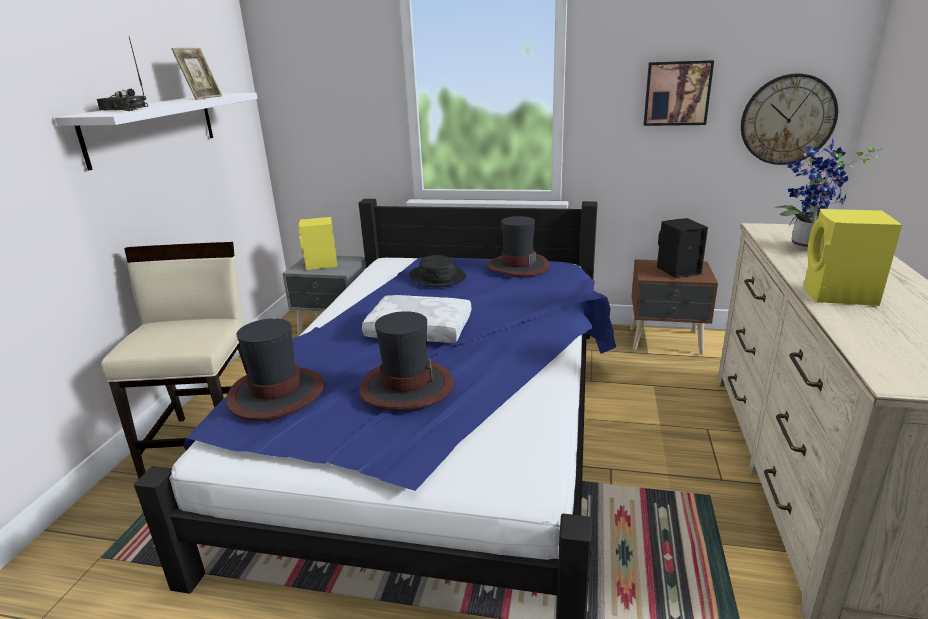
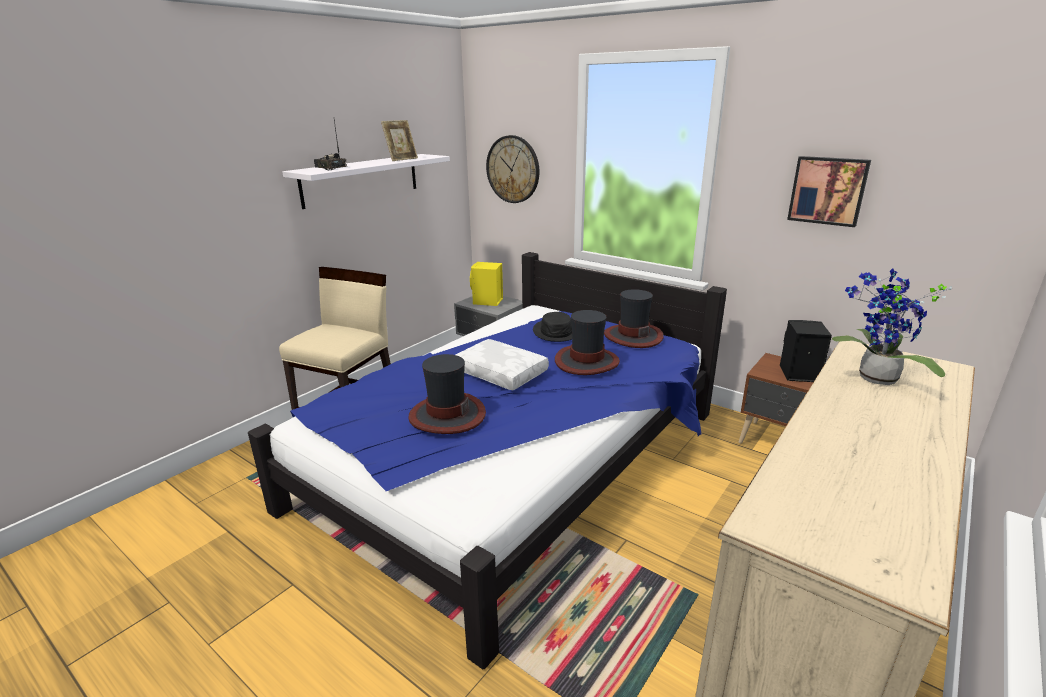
camera: 25 degrees right, 0 degrees up
hat [226,318,325,421] -> hat moved to [555,310,620,375]
wall clock [741,73,838,165] -> wall clock moved to [486,135,539,203]
yellow speaker [804,209,902,306] -> none

